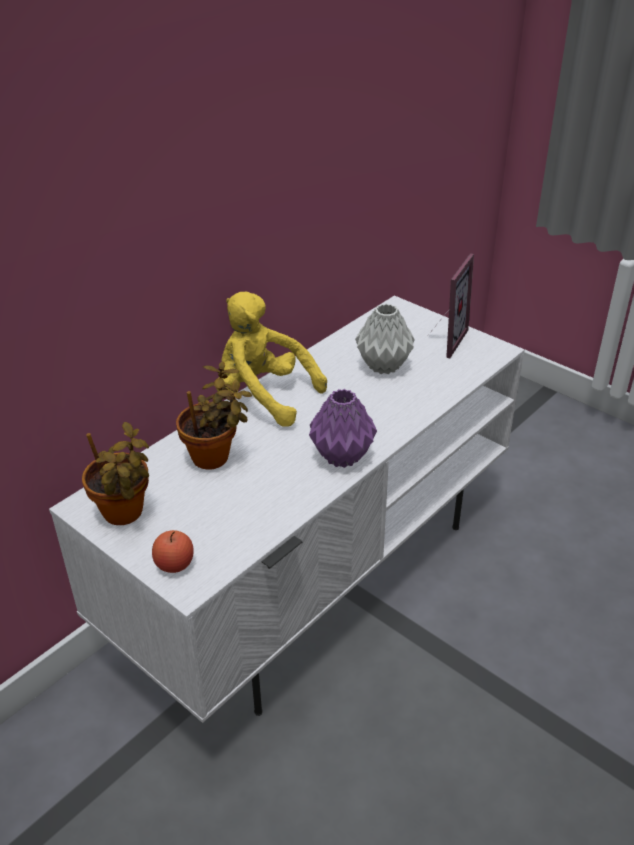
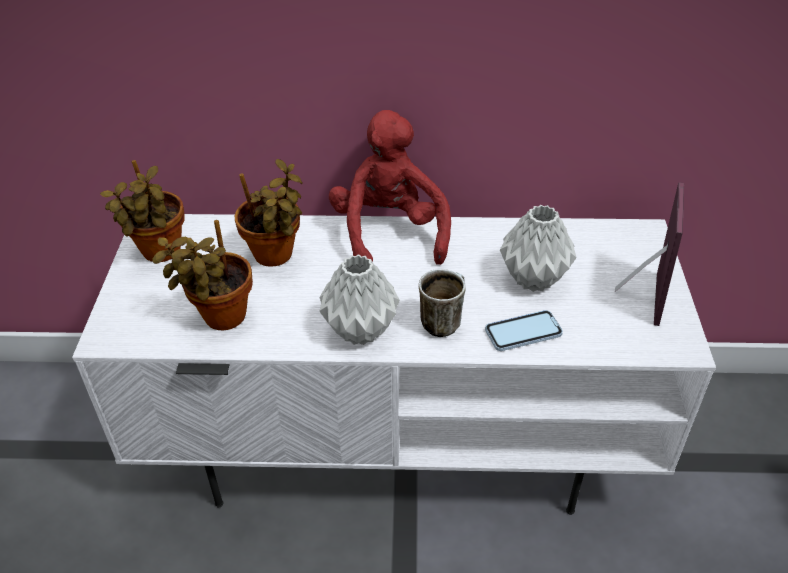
camera: 50 degrees right, 5 degrees up
apple [152,530,194,573] -> none
yellow plush toy [216,291,327,427] -> red plush toy [329,110,451,265]
purple vase [309,389,377,468] -> grey vase [319,254,400,345]
picture frame [429,253,474,358] -> picture frame turned 60 degrees counterclockwise [615,182,684,326]
none -> potted plant [153,220,253,330]
none -> mug [419,269,466,337]
none -> phone [485,310,563,351]

